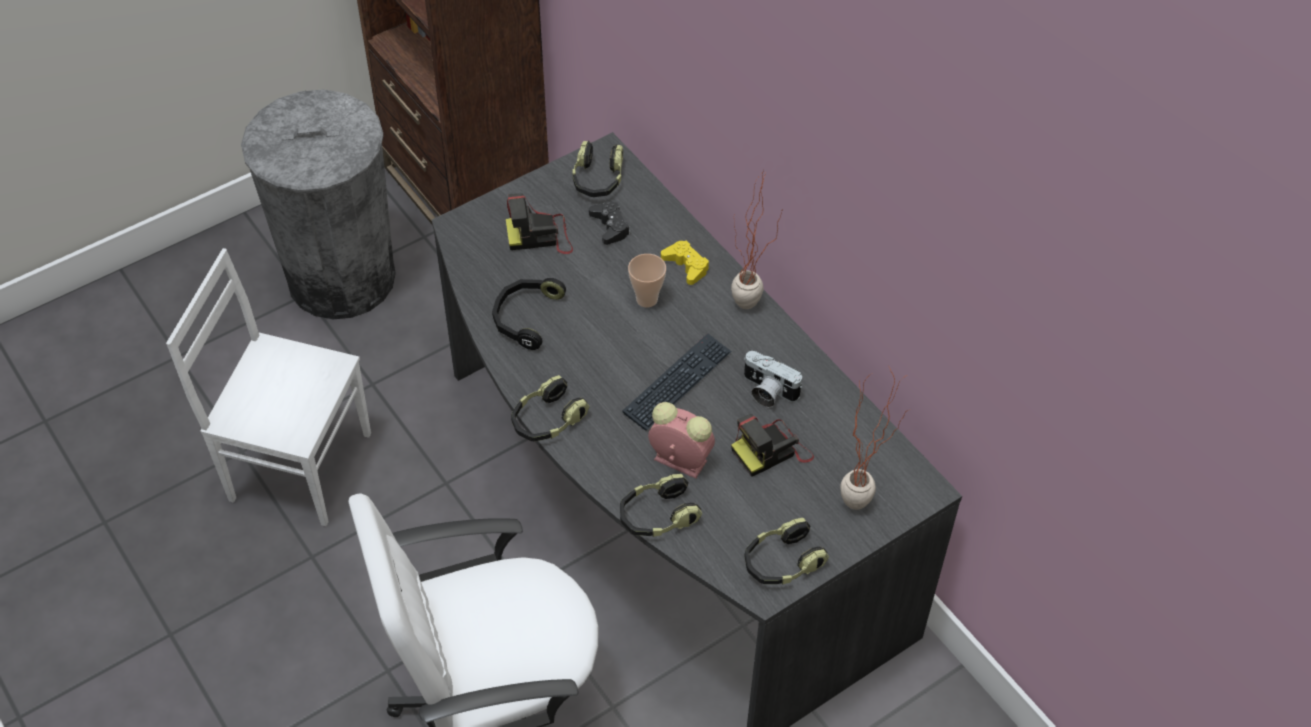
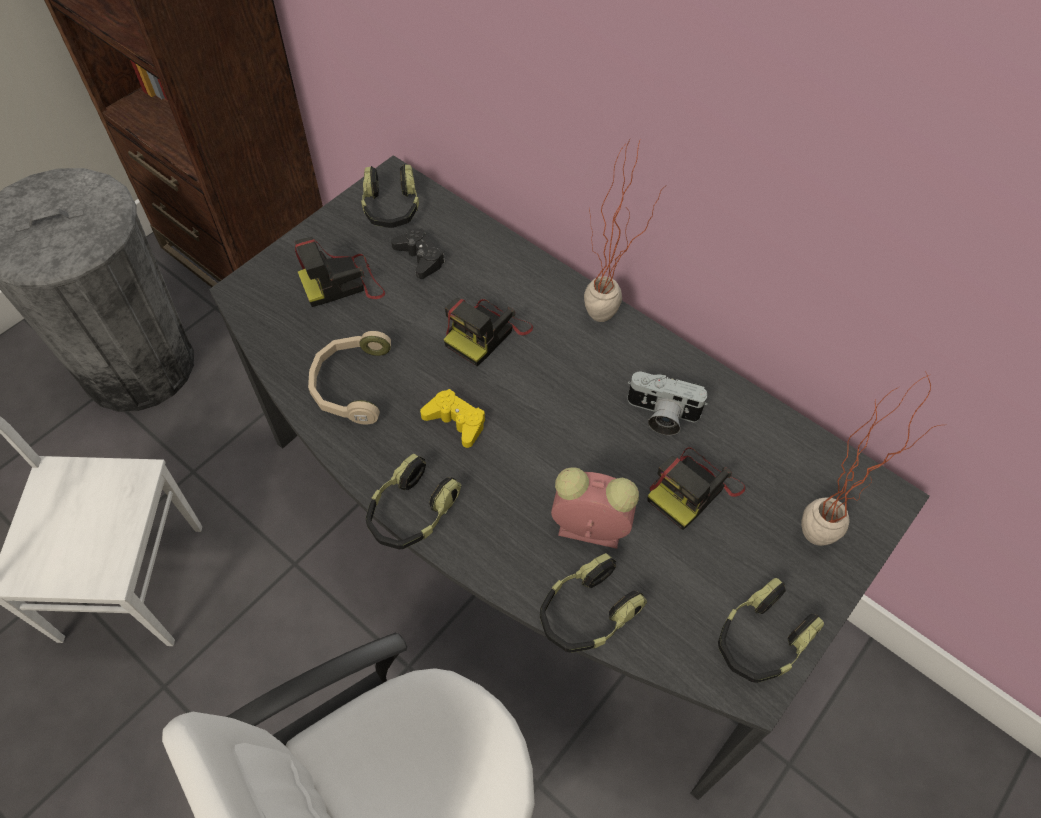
camera: 15 degrees left, 5 degrees up
black headphones [492,278,566,350] -> beige headphones [308,331,391,424]
keyboard [622,333,732,430] -> none
cup [628,254,666,307] -> camera [444,298,533,366]
yellow game controller [661,240,709,285] -> yellow game controller moved to [420,389,485,448]

